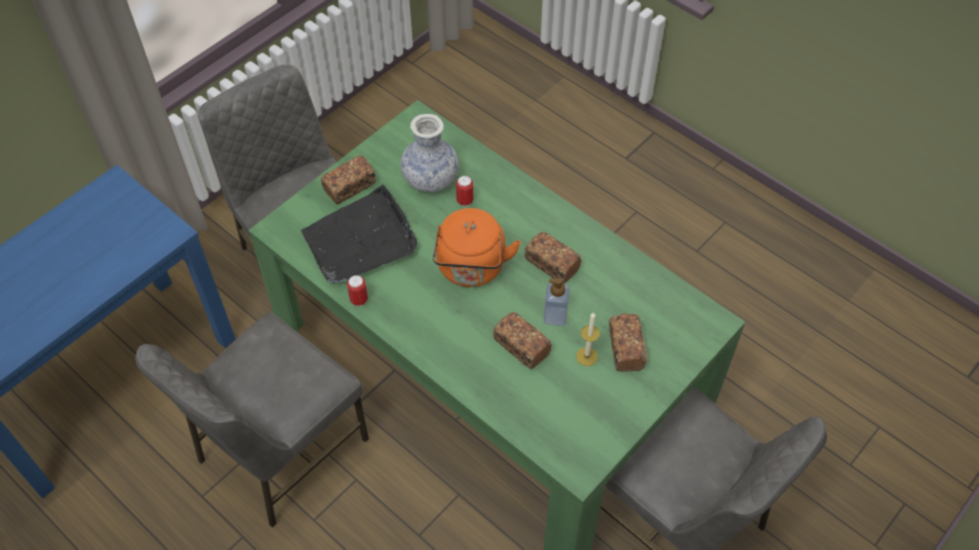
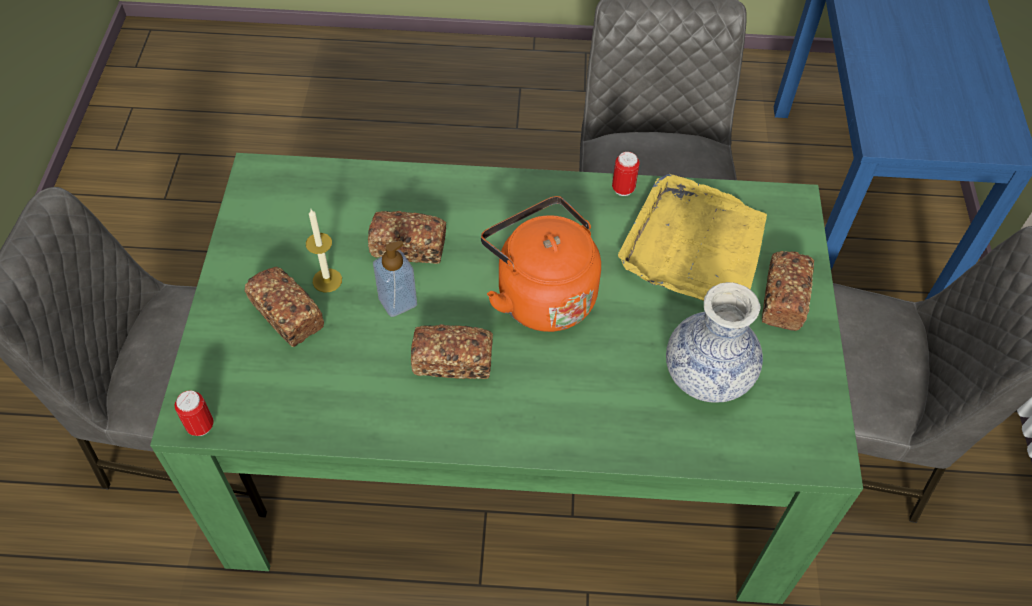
camera: 140 degrees right, 0 degrees up
black tray [301,185,418,284] -> yellow tray [618,174,767,301]
can [456,176,473,206] -> can moved to [175,391,213,436]

